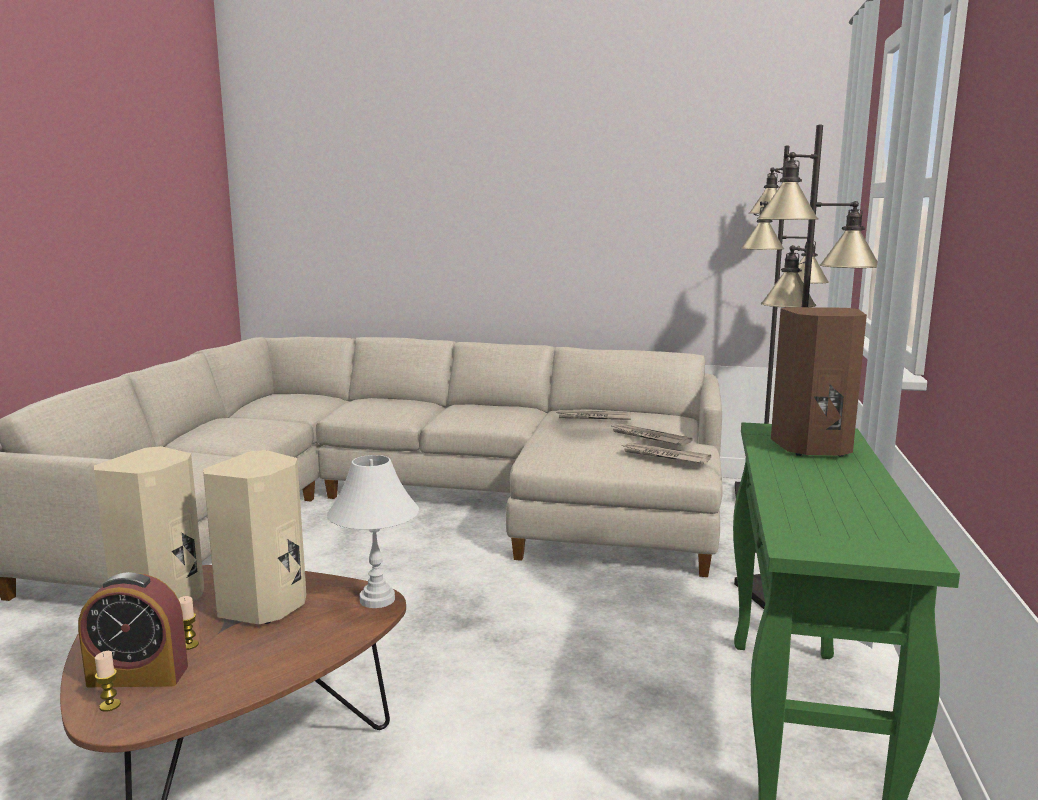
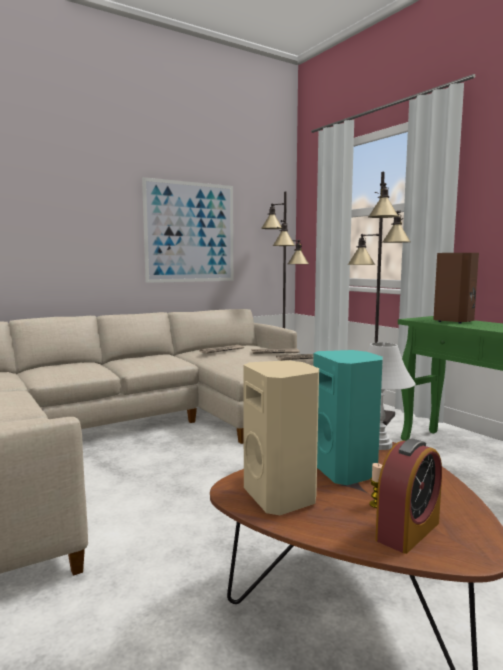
camera: 45 degrees left, 5 degrees down
candle [95,651,121,712] -> none
beige speaker [203,450,306,624] -> turquoise speaker [313,350,383,485]
none -> picture [142,177,233,283]

